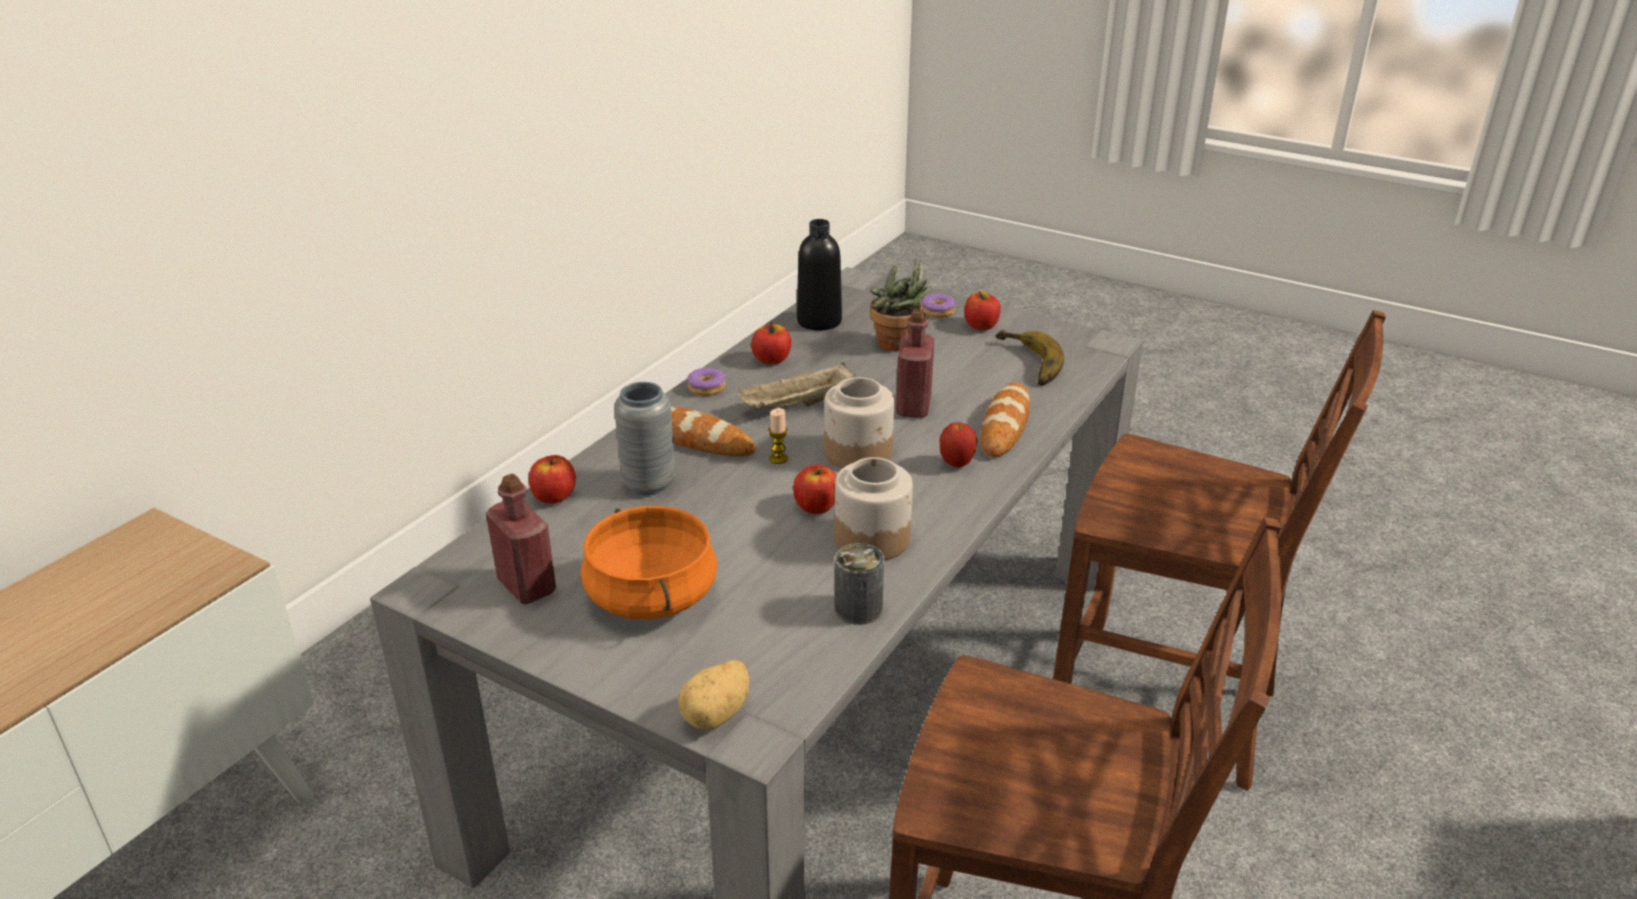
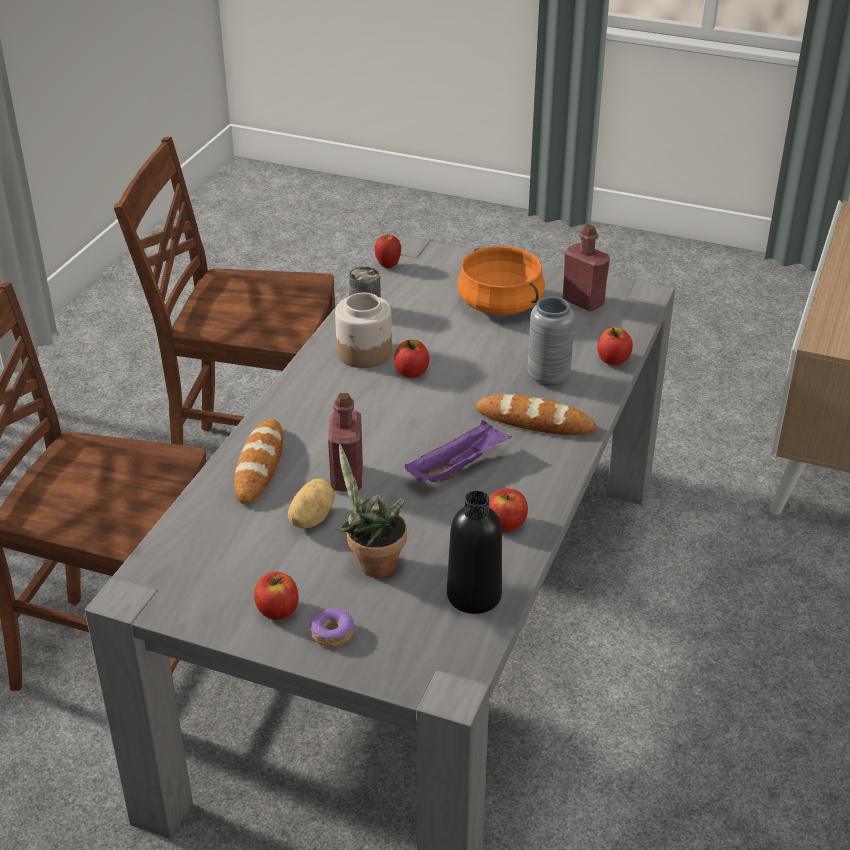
camera: 170 degrees right, 5 degrees up
potato [678,660,750,730] -> potato moved to [288,479,335,529]
donut [687,368,726,396] -> none
beige tray [737,362,856,408] -> purple tray [405,420,512,483]
candle [768,408,788,464] -> none
jar [824,377,894,468] -> none
apple [939,422,977,468] -> apple moved to [374,235,401,268]
banana [996,329,1064,386] -> none

